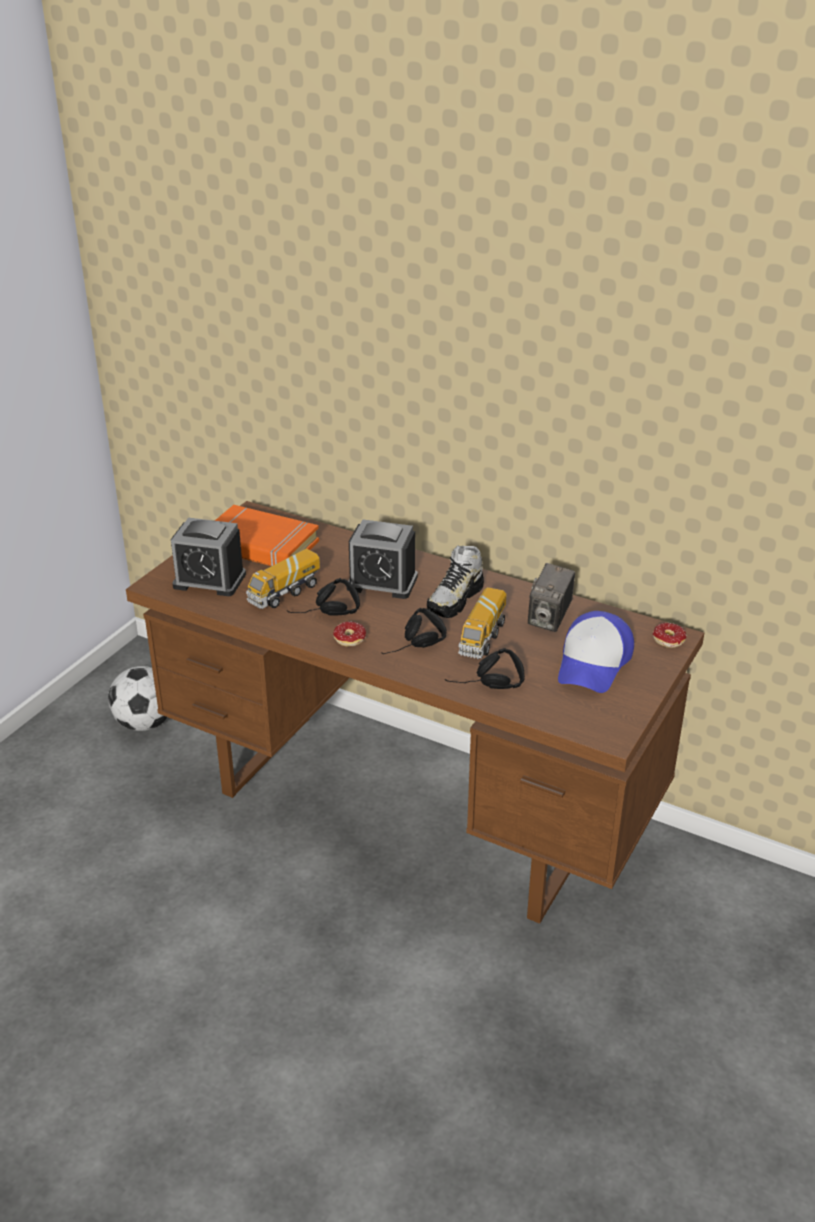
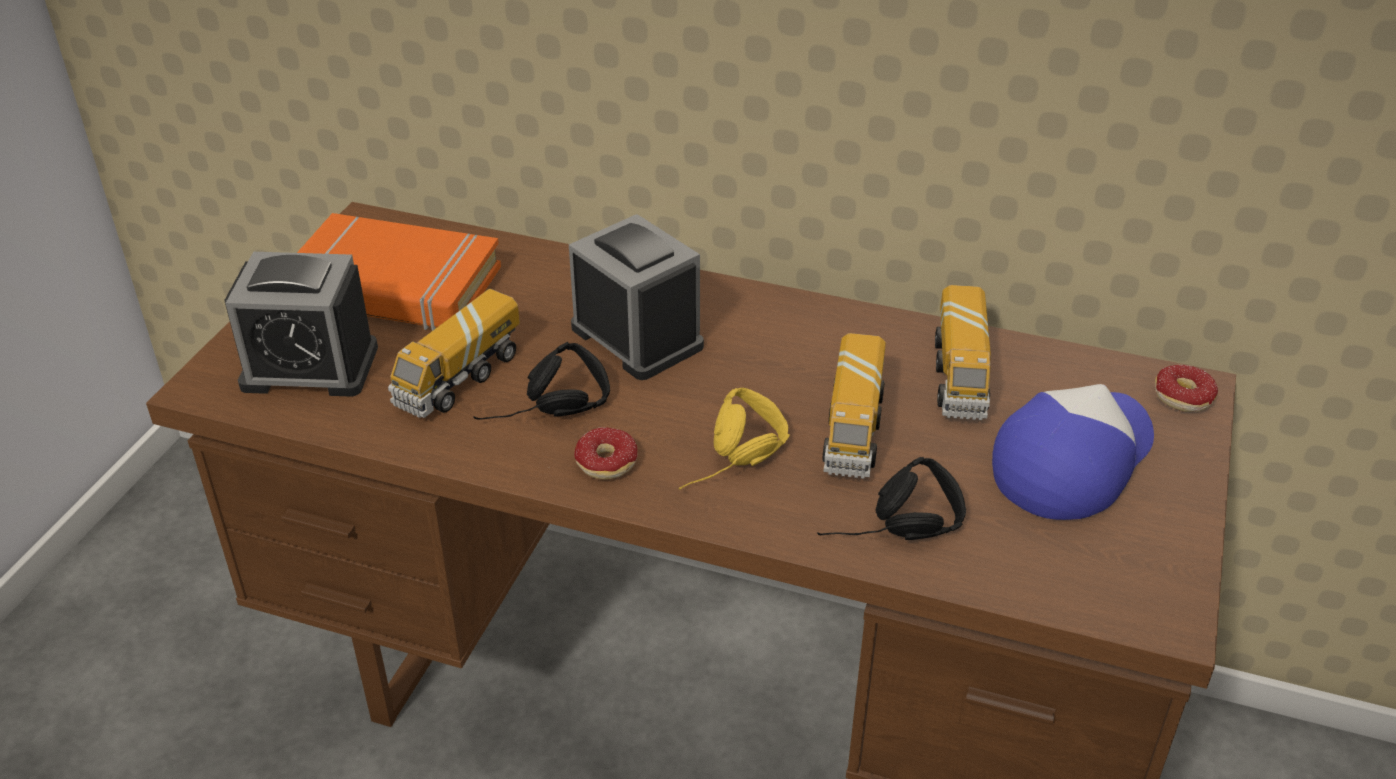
camera: 10 degrees left, 5 degrees up
football [108,666,168,731] -> none
alarm clock [347,519,418,599] -> alarm clock turned 135 degrees counterclockwise [569,214,704,380]
black headphones [382,608,447,654] -> yellow headphones [679,388,790,490]
shoe [427,545,484,618] -> none
camera [528,563,575,632] -> toy truck [935,285,991,420]
cap [558,611,634,693] -> cap turned 150 degrees counterclockwise [992,384,1154,520]

